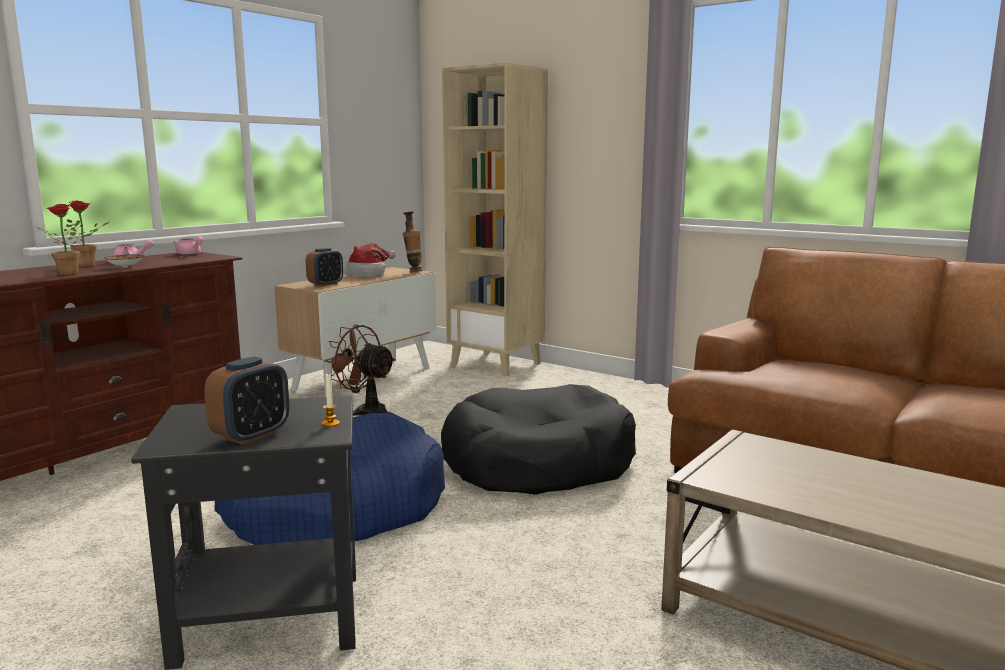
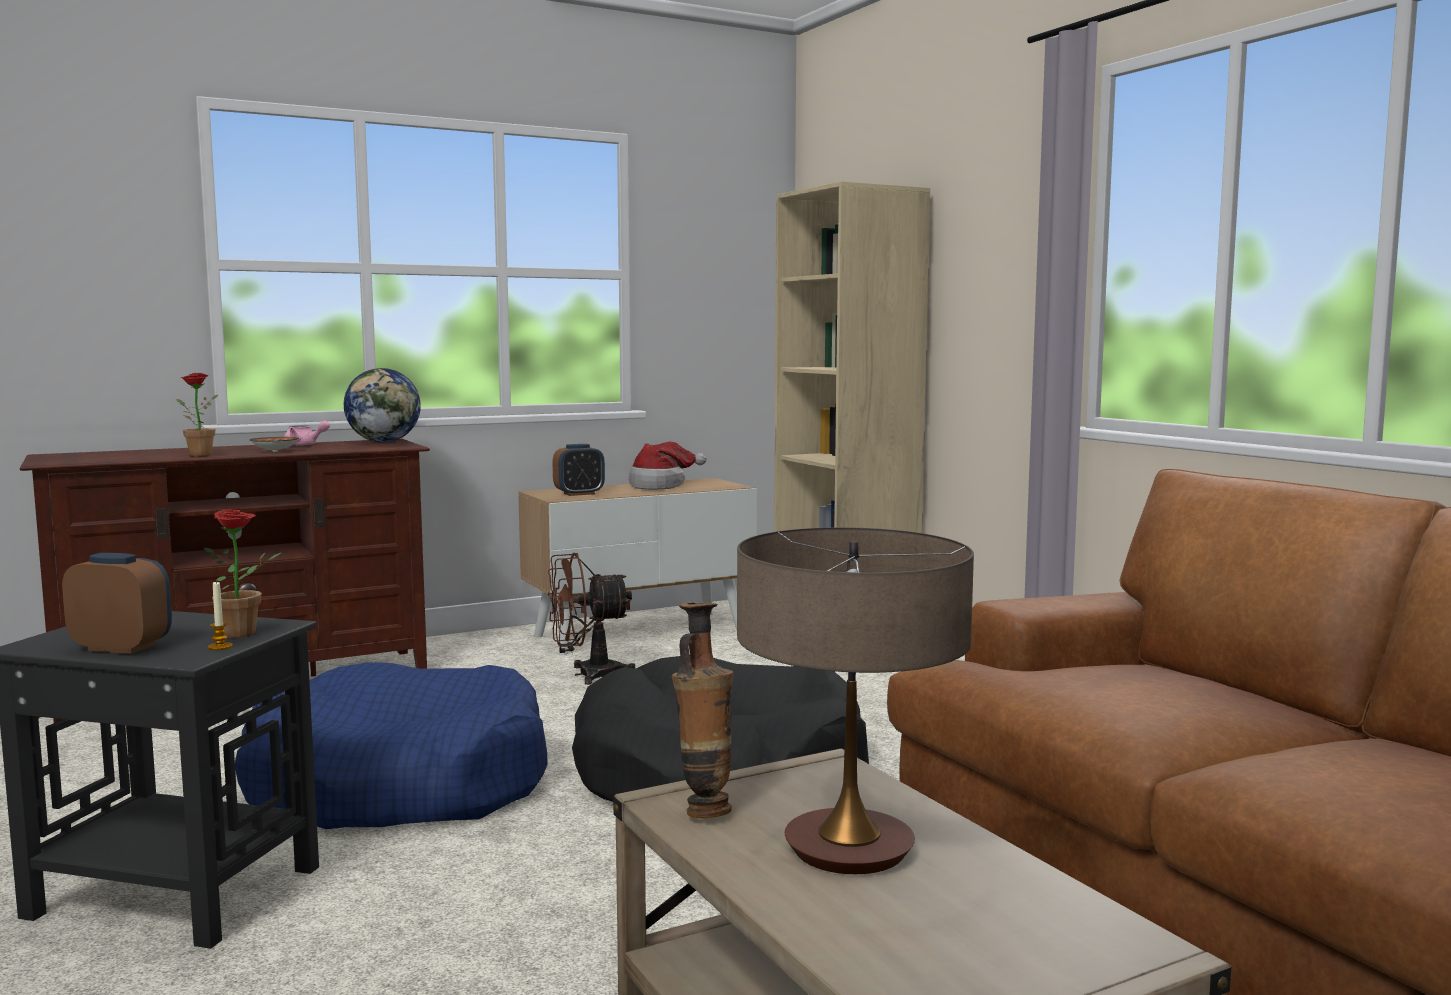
camera: 25 degrees right, 5 degrees down
potted plant [67,200,109,267] -> potted plant moved to [203,509,281,638]
pink teapot [173,236,203,255] -> globe [344,368,421,442]
alarm clock [204,356,289,445] -> alarm clock turned 135 degrees counterclockwise [62,553,172,654]
brown fan [324,325,395,416] -> brown fan turned 75 degrees counterclockwise [548,553,636,685]
vase [402,211,422,273] -> vase moved to [672,602,734,818]
none -> table lamp [737,527,974,874]

